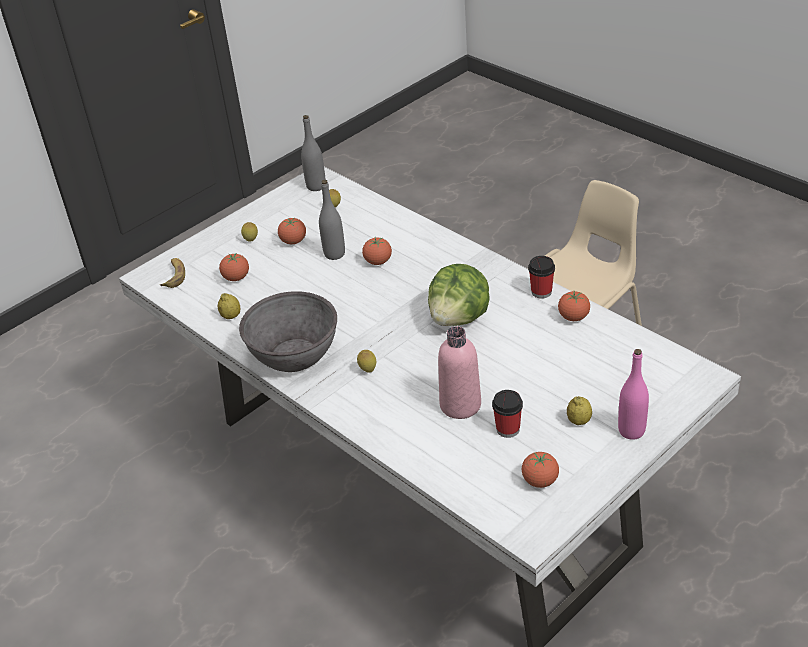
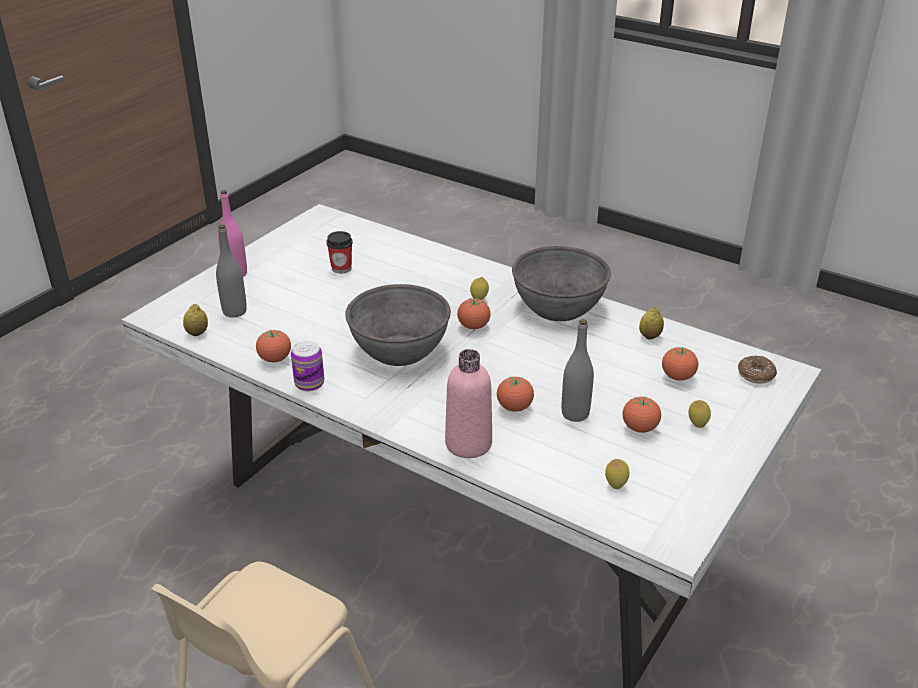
camera: 165 degrees right, 5 degrees down
banana [159,258,185,288] -> donut [738,356,777,383]
grey bottle [301,115,326,191] -> grey bottle moved to [216,224,247,318]
lettuce [428,264,490,326] -> grey bowl [345,284,451,366]
pink bottle [438,326,481,419] -> pink bottle moved to [445,349,492,458]
tomato [522,452,559,488] -> tomato moved to [457,298,491,329]
cup [528,256,555,299] -> can [291,341,324,391]
lemon [567,396,592,425] -> lemon moved to [183,304,208,336]

